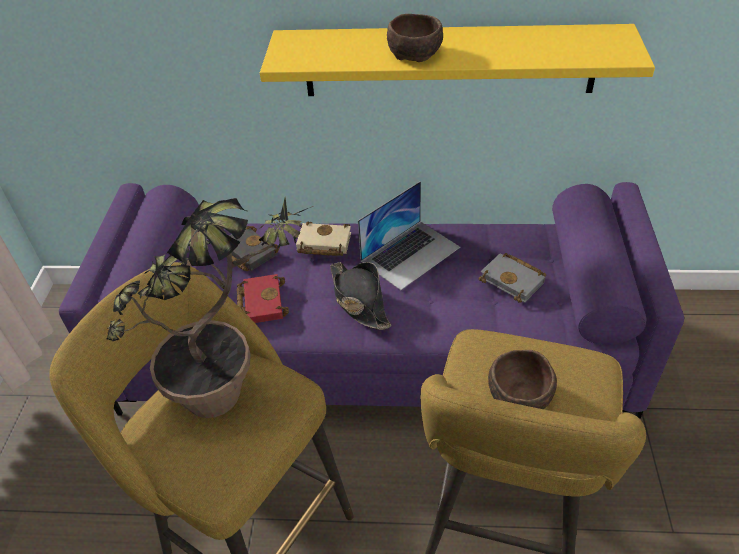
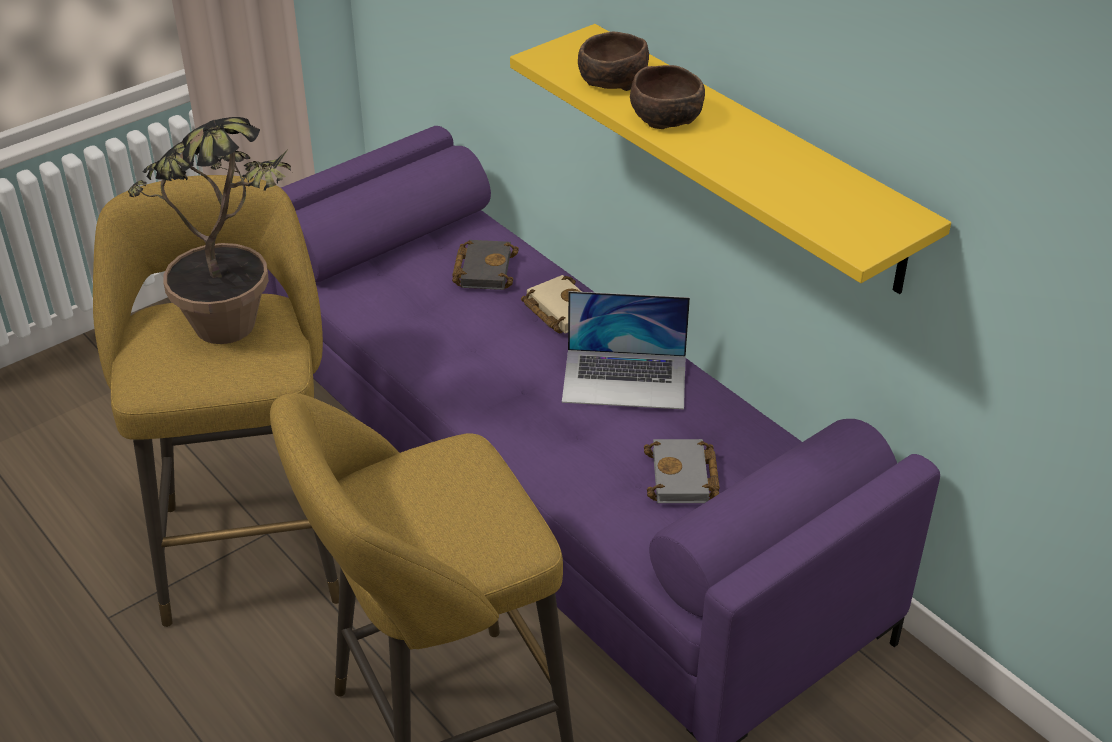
camera: 45 degrees right, 5 degrees down
red book [237,274,289,323] -> none
black hat [330,262,391,330] -> none
brown bowl [488,350,557,409] -> brown bowl moved to [578,32,649,91]

